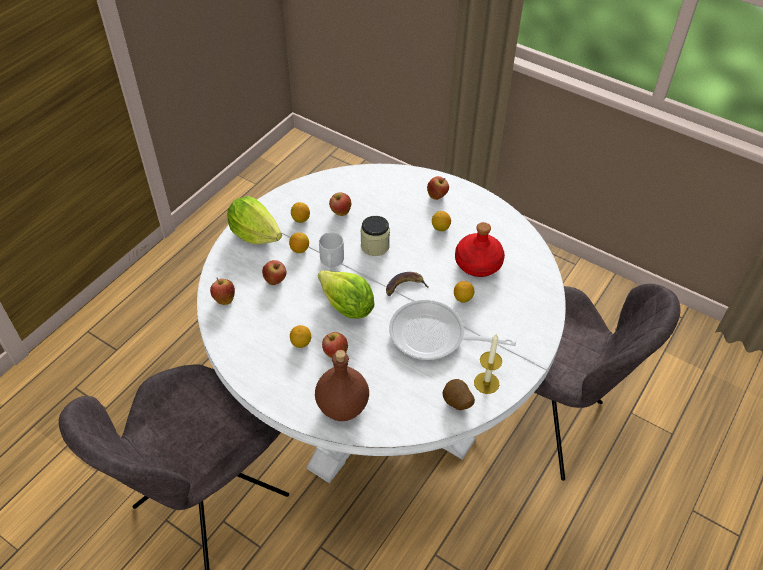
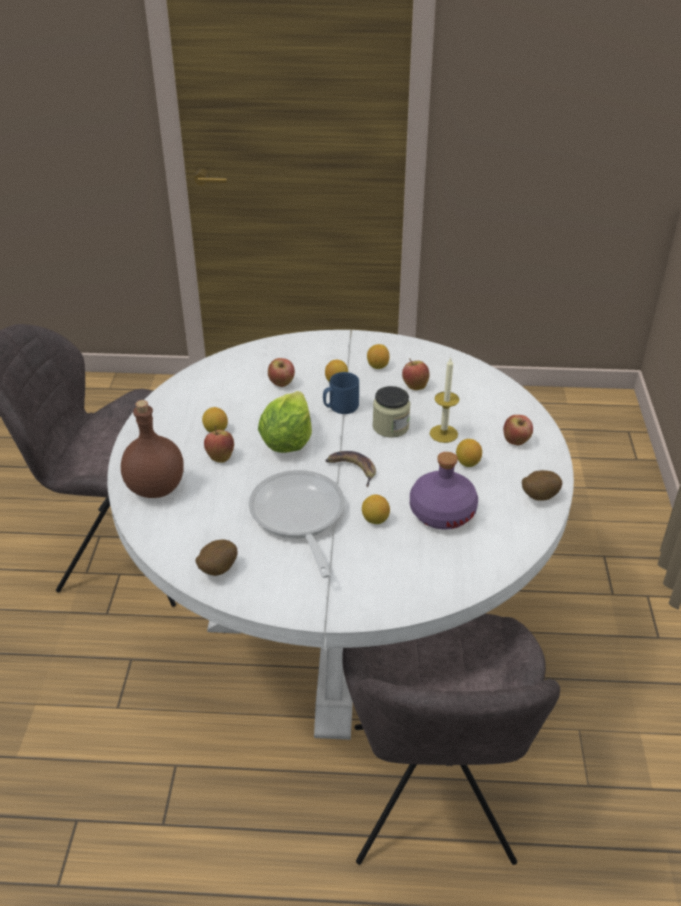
camera: 60 degrees right, 10 degrees down
apple [210,277,235,305] -> none
lettuce [227,196,282,244] -> none
grey mug [319,232,344,268] -> blue mug [323,372,359,414]
red bottle [455,222,505,277] -> purple bottle [410,452,478,530]
candle [474,333,502,394] -> candle moved to [430,357,459,443]
none -> potato [522,470,562,501]

